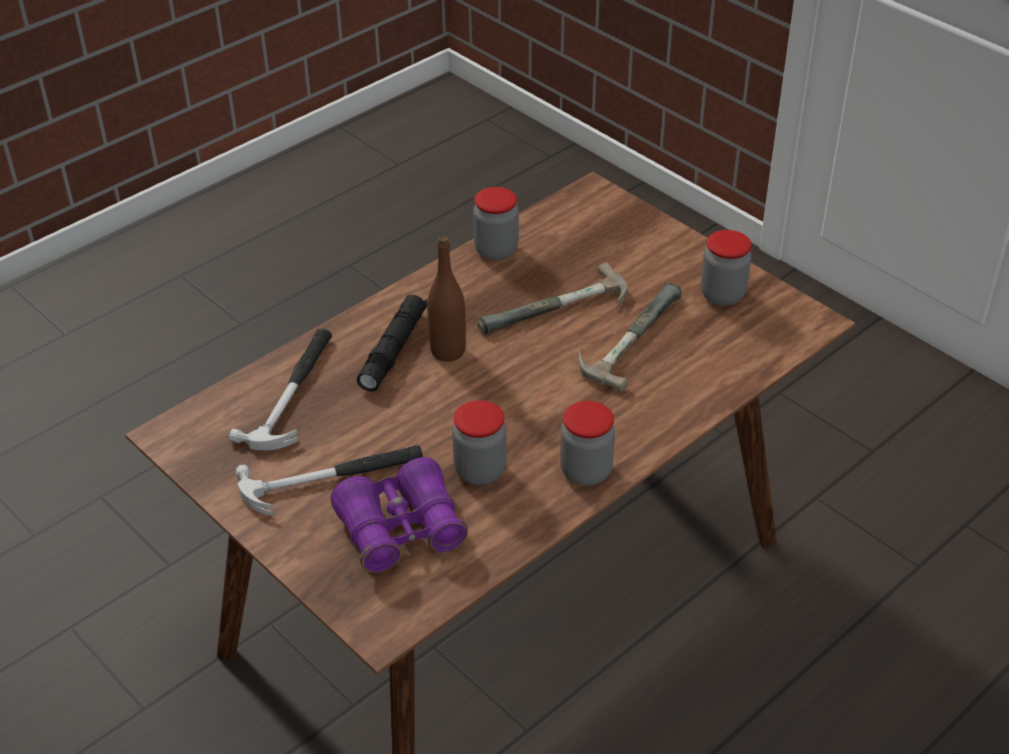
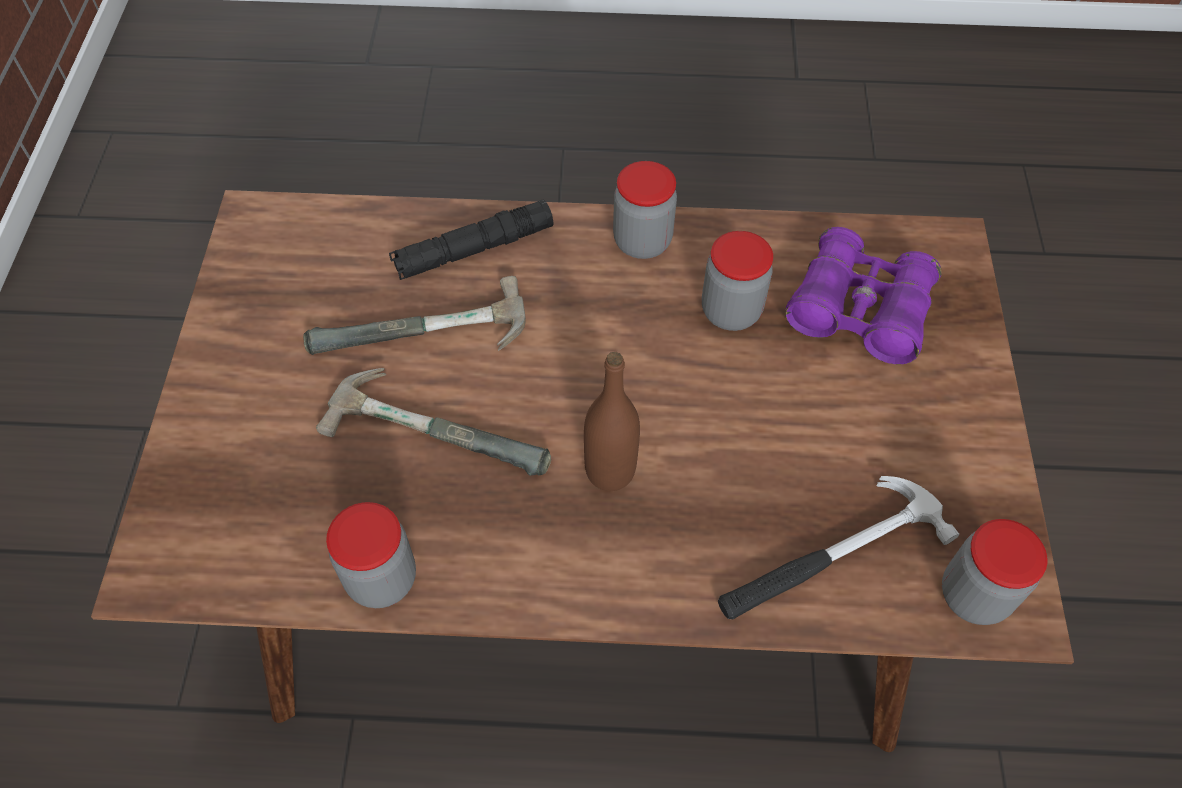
camera: 135 degrees left, 15 degrees up
hammer [235,445,423,516] -> none
black flashlight [357,295,427,392] -> black flashlight moved to [389,200,554,280]
jar [701,230,752,306] -> jar moved to [942,519,1047,625]

